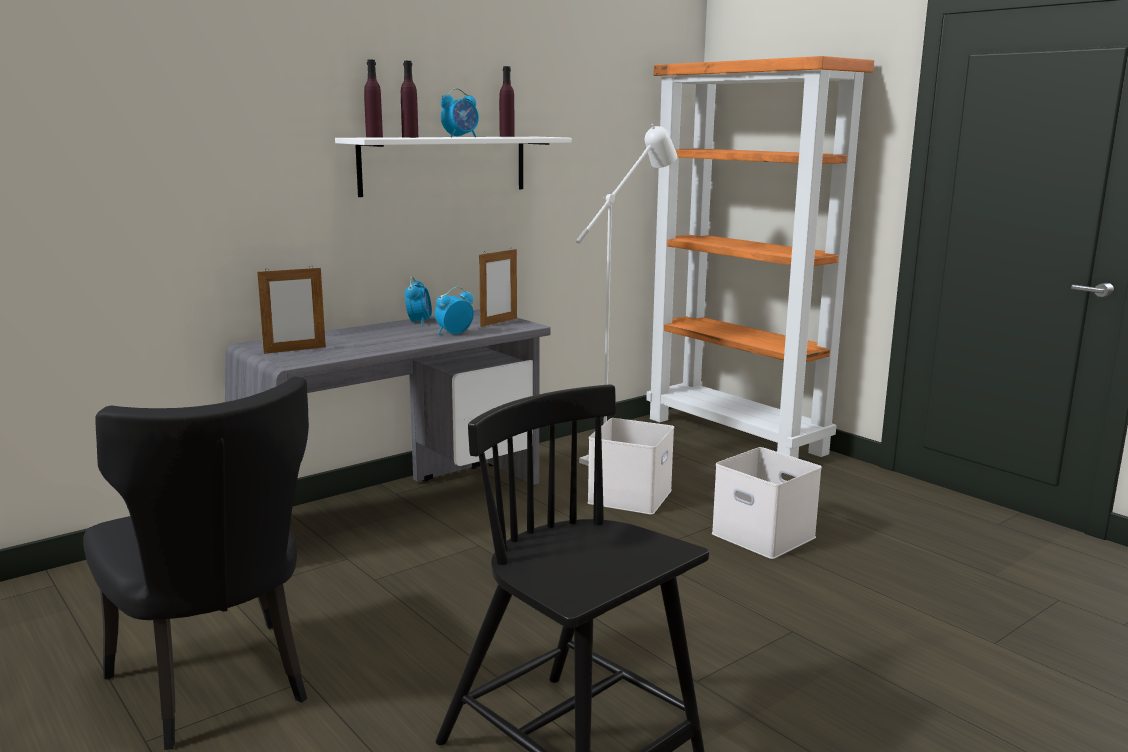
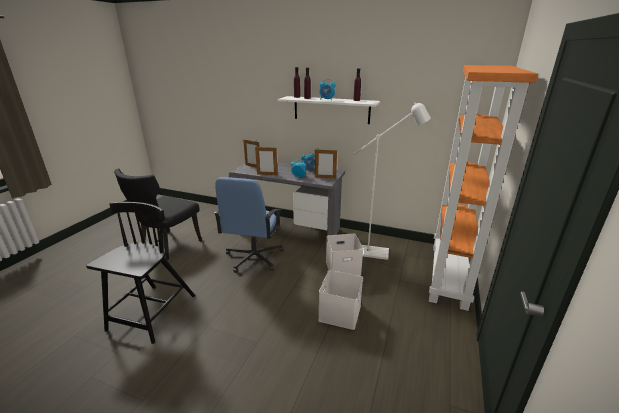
camera: 60 degrees right, 10 degrees up
none -> blue office chair [214,177,283,273]
none -> picture frame [255,147,278,176]

